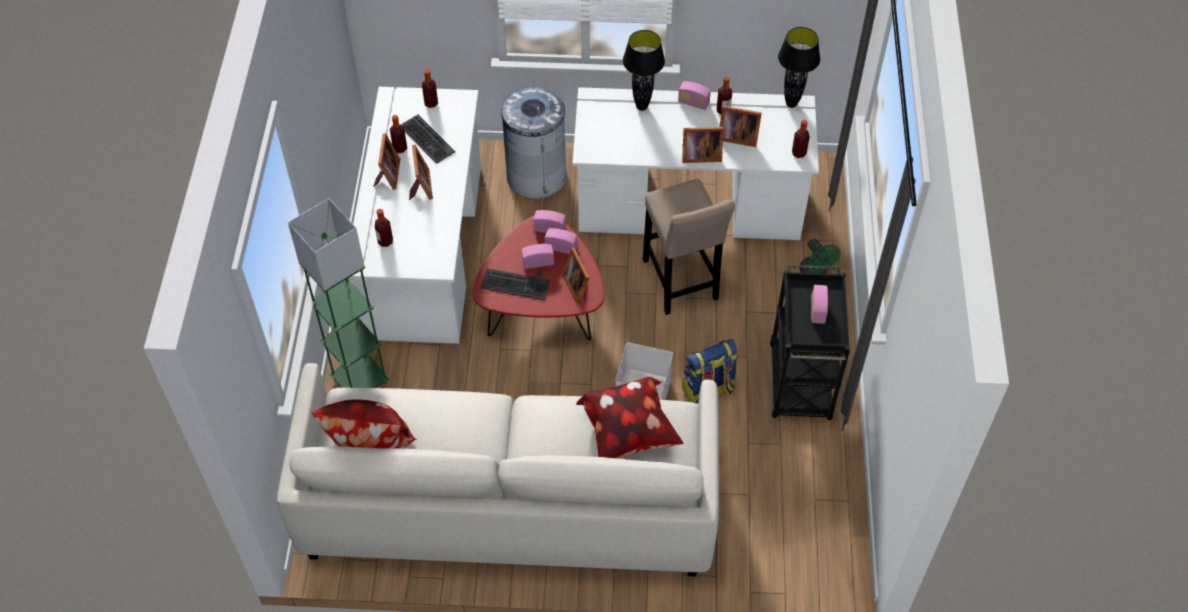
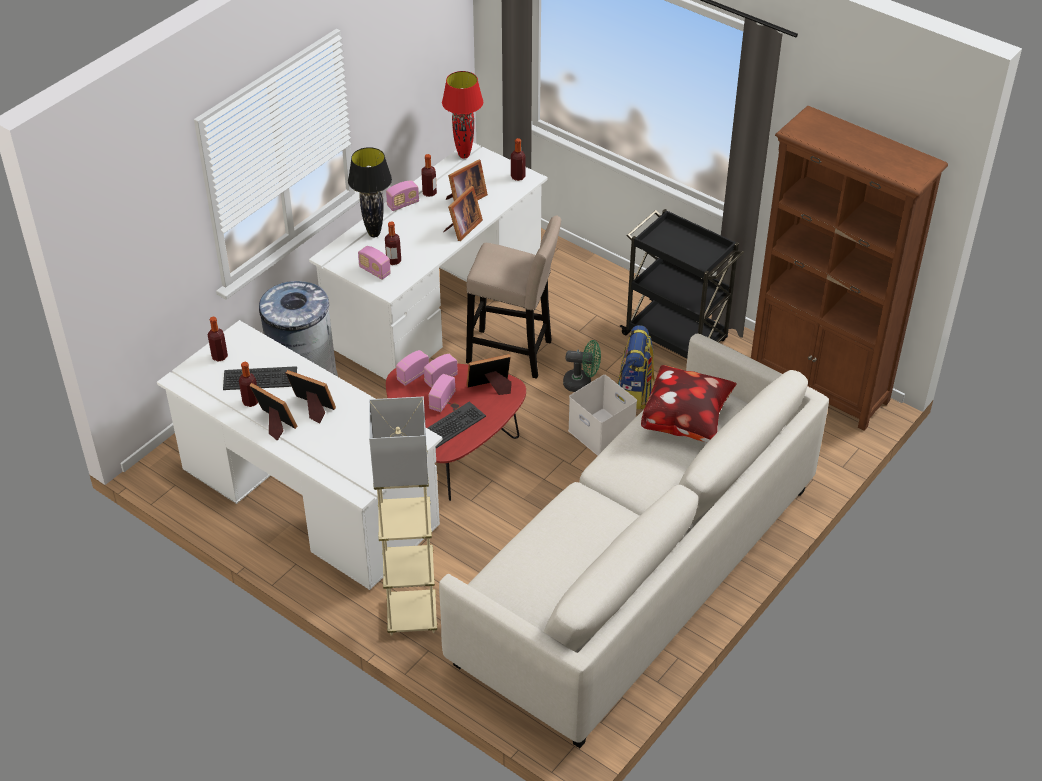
camera: 55 degrees left, 10 degrees down
green floor lamp [288,198,389,388] -> beige floor lamp [369,397,437,636]
pillow [312,399,417,449] -> none
bottle [375,209,393,247] -> bottle moved to [385,222,401,265]
picture frame [562,248,589,304] -> picture frame turned 150 degrees clockwise [467,354,512,395]
black table lamp [778,27,820,108] -> red table lamp [442,71,483,158]
green fan [800,238,840,274] -> green fan moved to [563,340,601,392]
radio [811,285,828,324] -> radio moved to [358,246,391,280]
none -> brown bookcase [751,106,948,431]

